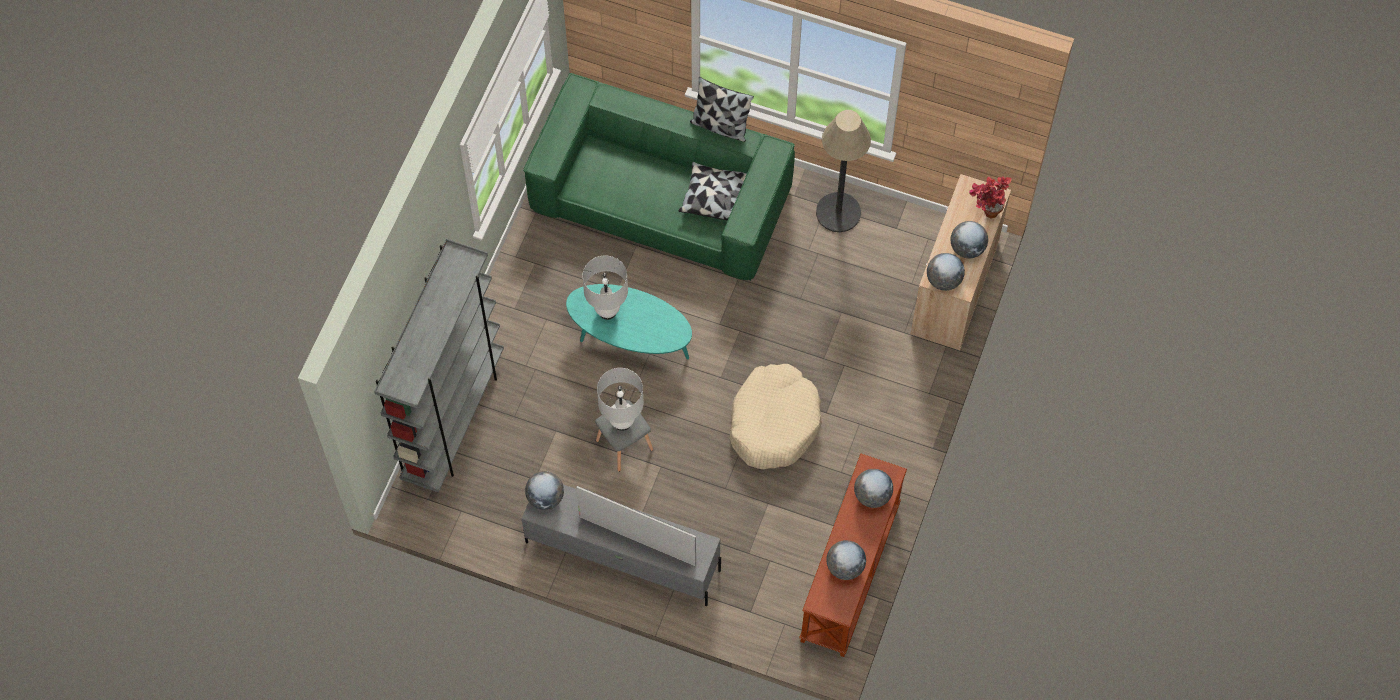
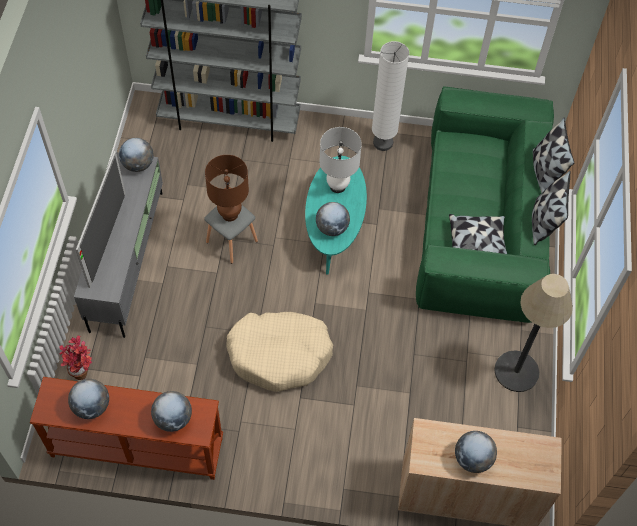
camera: 75 degrees right, 5 degrees down
white table lamp [597,368,644,431] -> brown table lamp [205,155,249,221]
globe [927,253,965,291] -> globe moved to [316,202,350,236]
potted plant [969,177,1012,218] -> potted plant moved to [59,336,92,380]
none -> white floor lamp [372,41,409,151]
none -> pillow [533,118,574,193]

